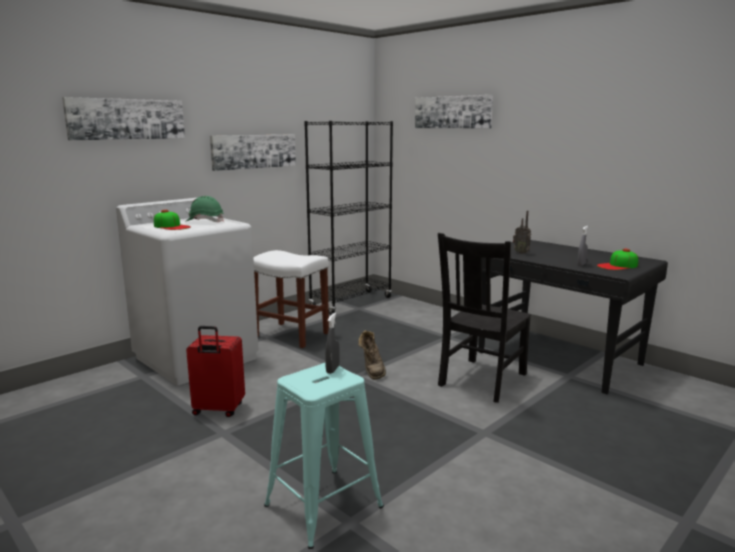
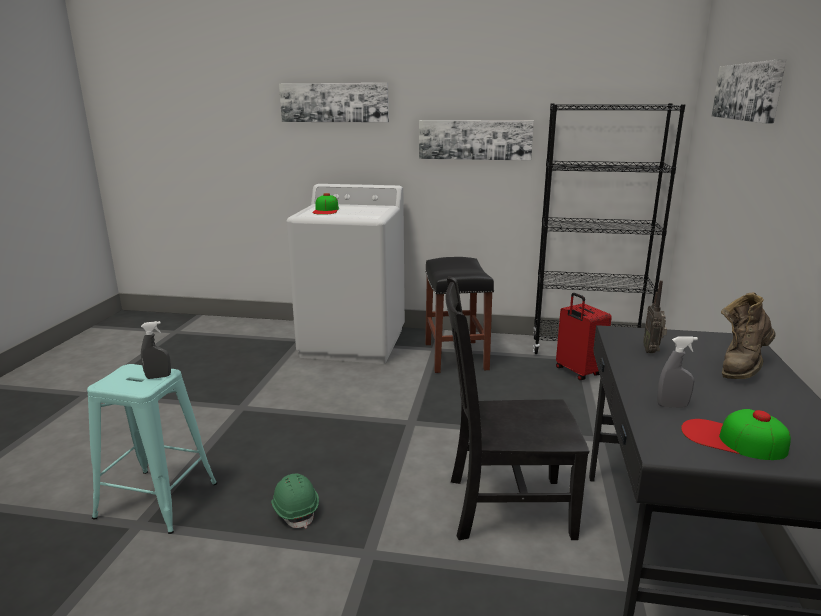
camera: 55 degrees right, 5 degrees up
green hard hat [185,196,224,222] -> green hard hat moved to [271,474,319,528]
red suitcase [186,326,245,417] -> red suitcase moved to [556,293,612,380]
white stool [253,250,329,348] -> black stool [425,257,494,373]
brown boot [358,330,386,380] -> brown boot moved to [721,292,776,379]

